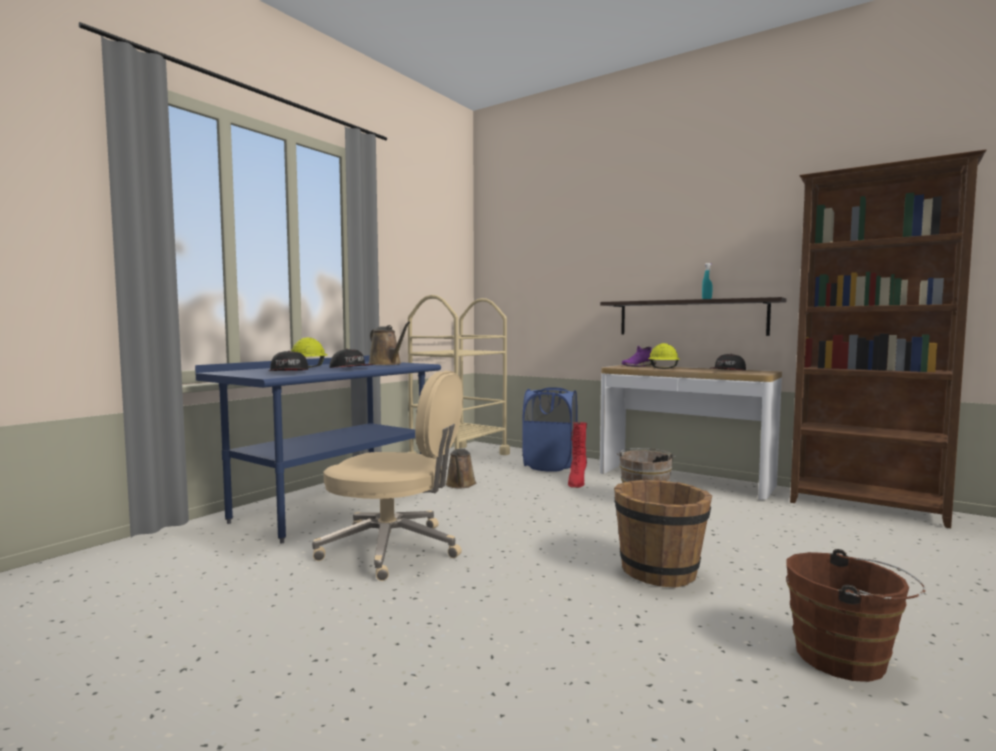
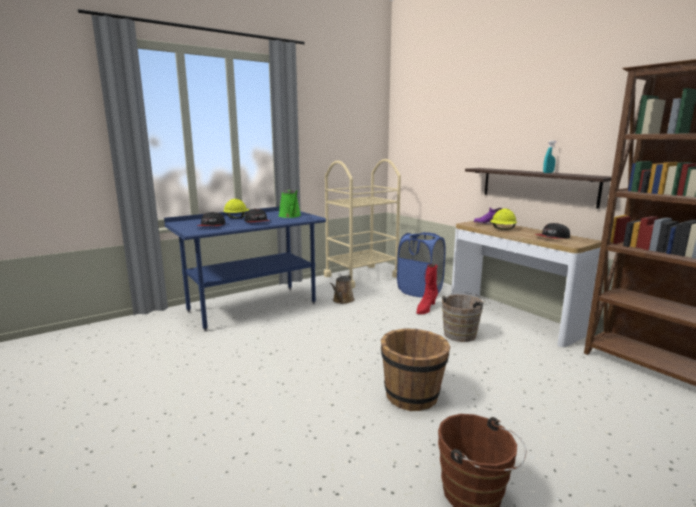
camera: 20 degrees right, 10 degrees up
beige office chair [312,370,463,581] -> none
brown watering can [368,321,410,365] -> green watering can [279,190,301,218]

